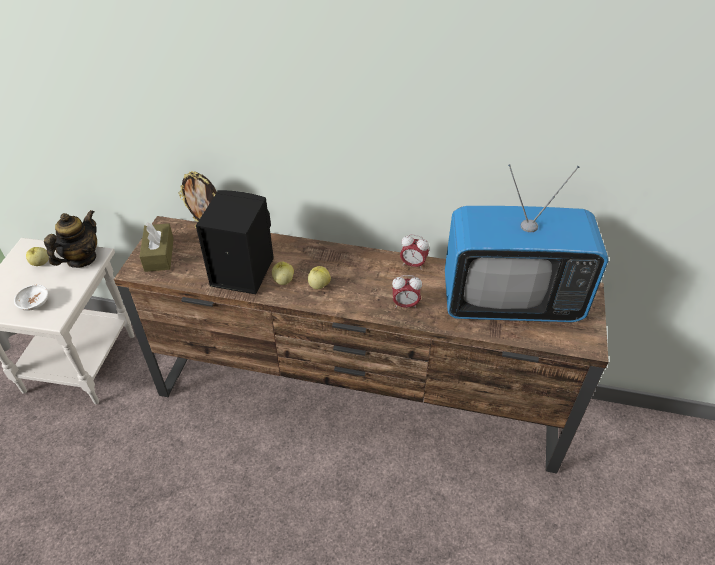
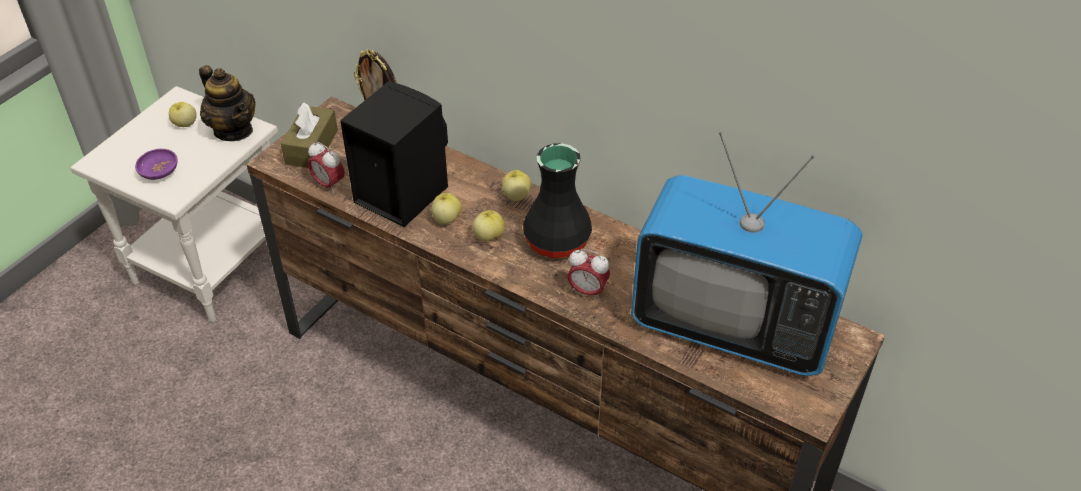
camera: 20 degrees right, 0 degrees up
white bowl [14,284,48,311] -> purple bowl [135,149,178,180]
teapot [44,210,97,268] -> teapot turned 90 degrees clockwise [199,65,255,141]
alarm clock [400,234,429,270] -> alarm clock moved to [308,142,345,193]
none -> apple [502,170,531,201]
none -> black vase [523,143,592,258]

